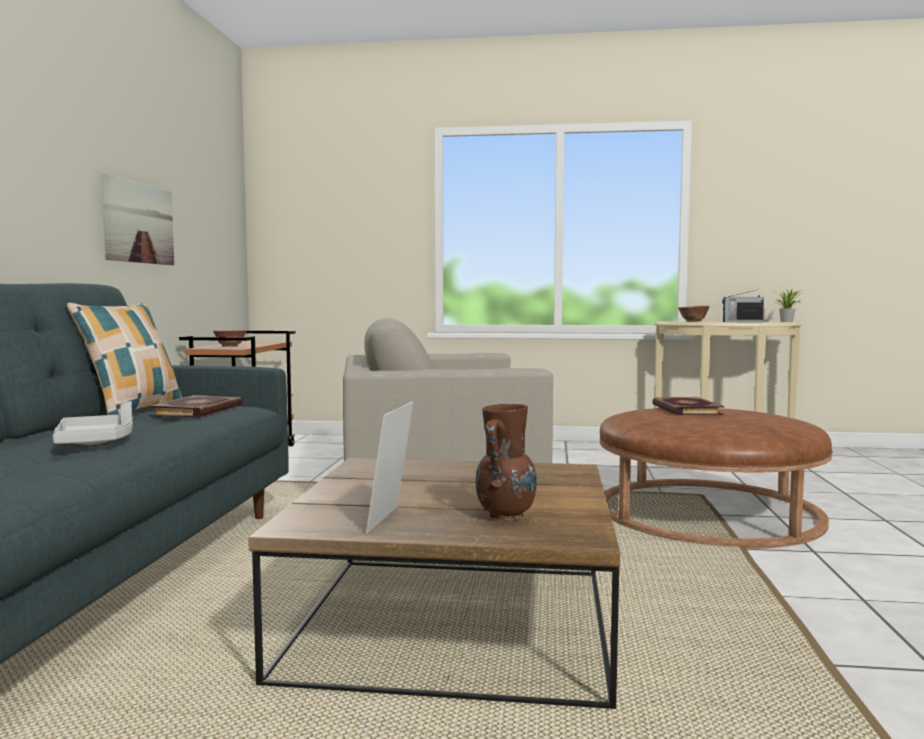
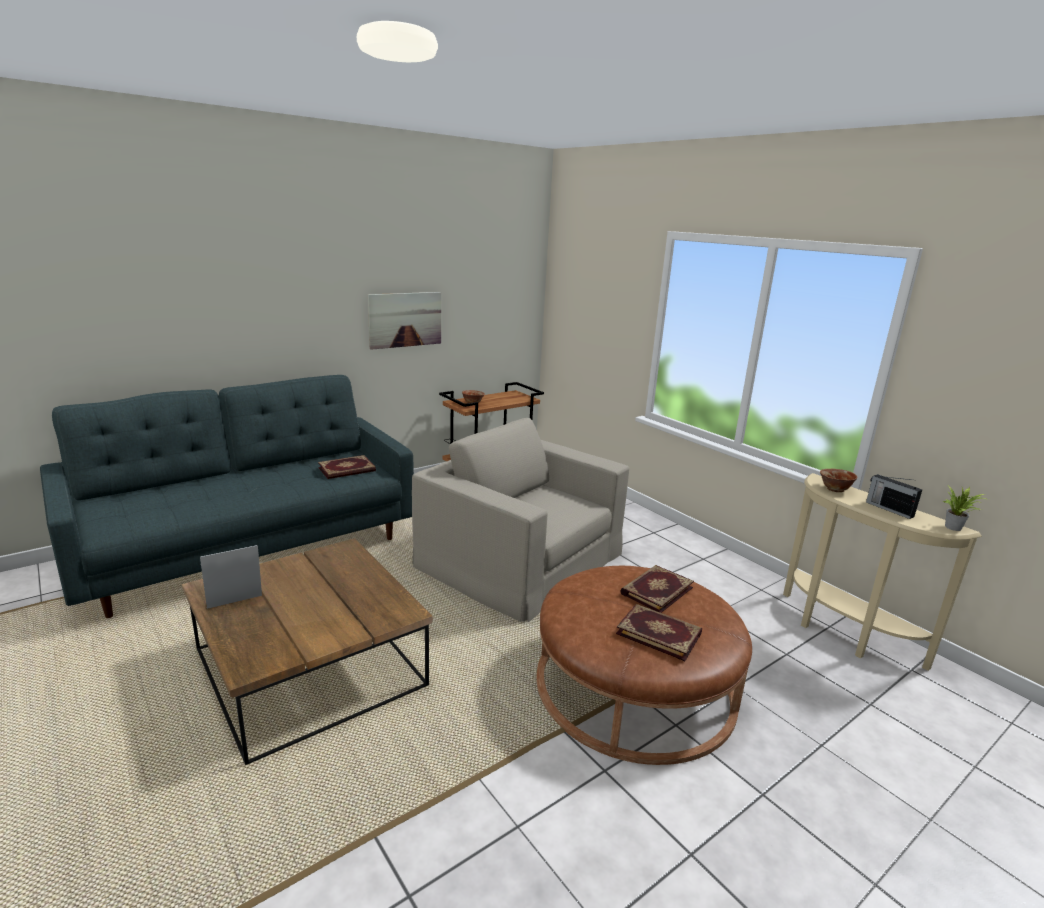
camera: 45 degrees right, 15 degrees up
grey tray [53,401,133,445] -> none
pillow [67,302,182,415] -> none
brown vase [476,404,537,521] -> none
none -> book [616,604,702,661]

